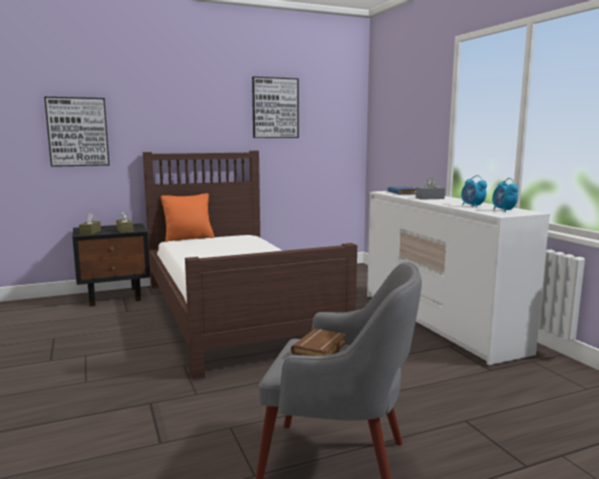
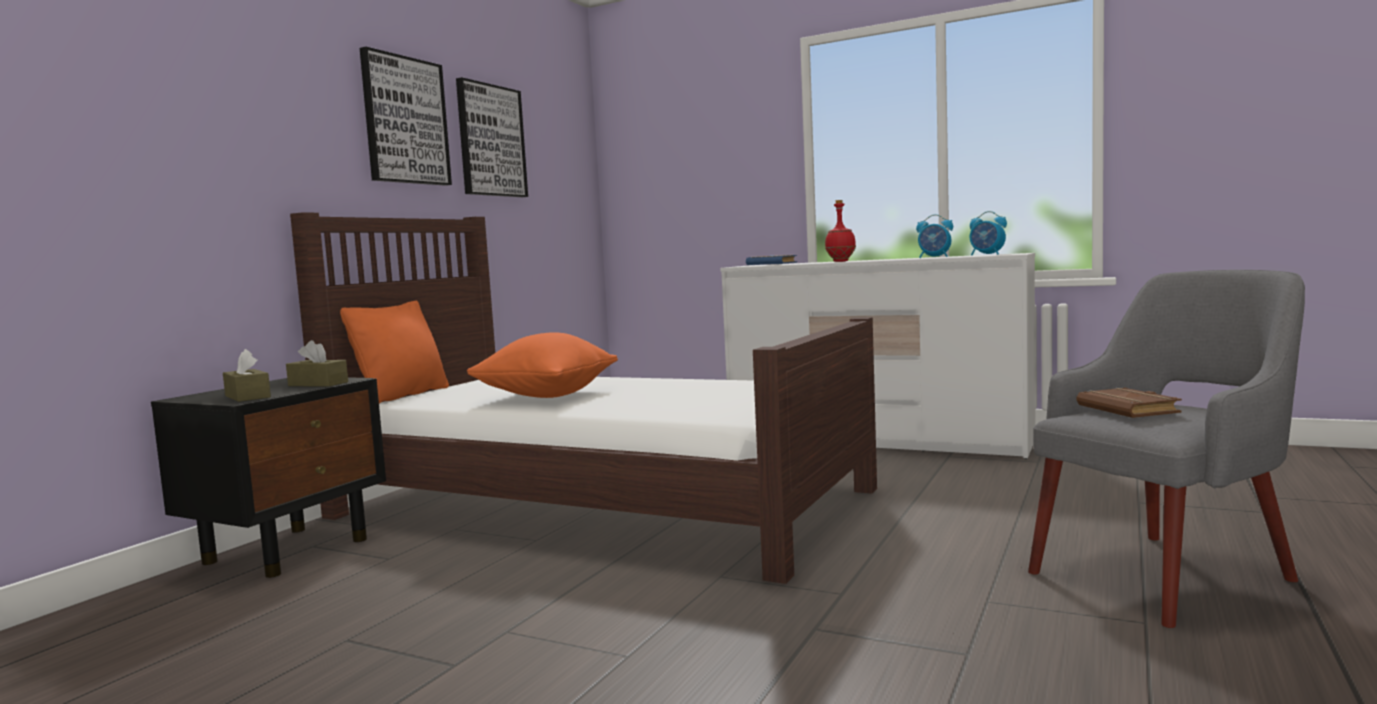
camera: 40 degrees left, 5 degrees down
picture [44,97,109,167] -> picture moved to [360,47,452,186]
grey tissue box [416,177,445,200] -> red bottle [825,200,856,262]
none -> orange pillow [467,332,618,398]

